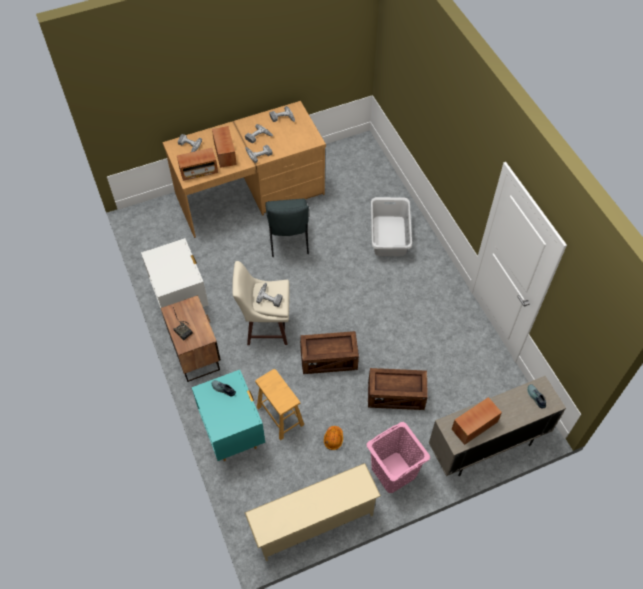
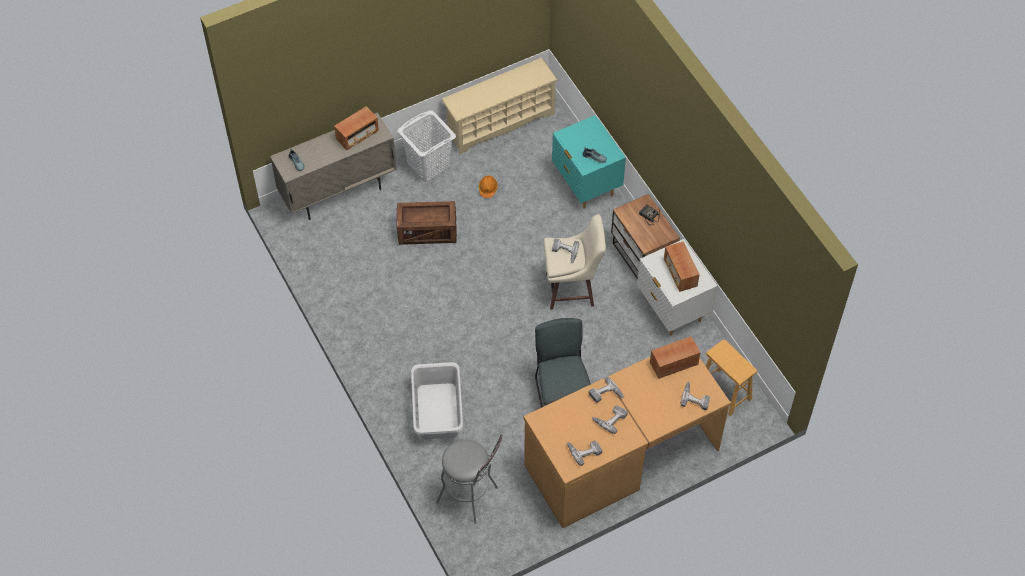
camera: 175 degrees right, 0 degrees up
radio [212,126,237,168] -> radio moved to [664,241,700,292]
brown stool [255,369,304,440] -> brown stool moved to [706,340,758,416]
crate [300,331,359,374] -> none
pink laundry basket [366,422,430,493] -> white laundry basket [398,110,456,182]
none -> grey stool [436,433,503,524]

